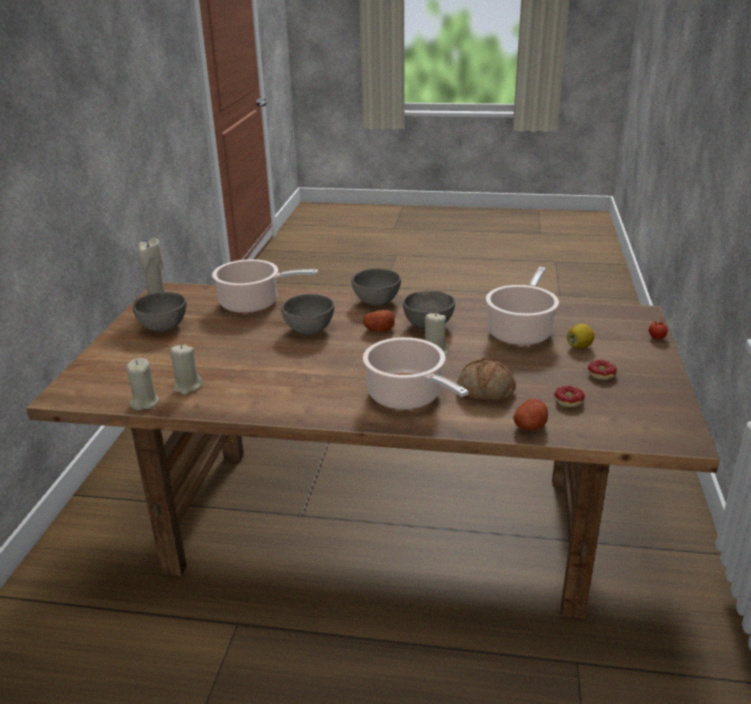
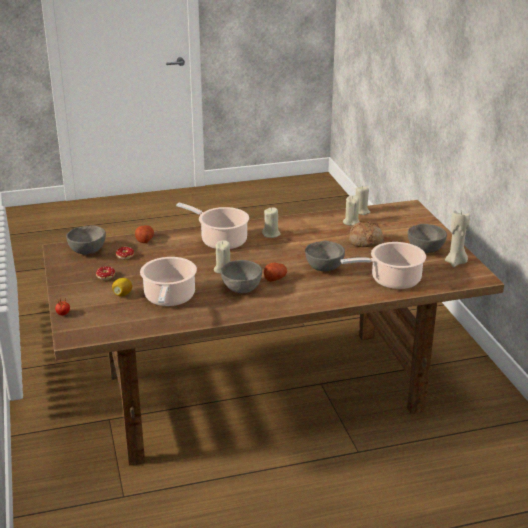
camera: 155 degrees right, 0 degrees up
grey bowl [351,268,401,306] -> grey bowl moved to [66,225,106,255]
bread [457,357,516,401] -> bread moved to [348,221,384,247]
none -> beige candle [262,208,281,238]

